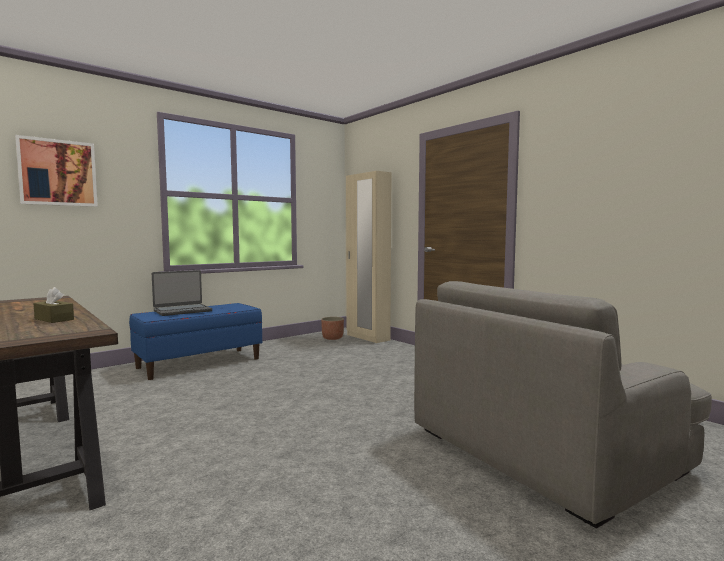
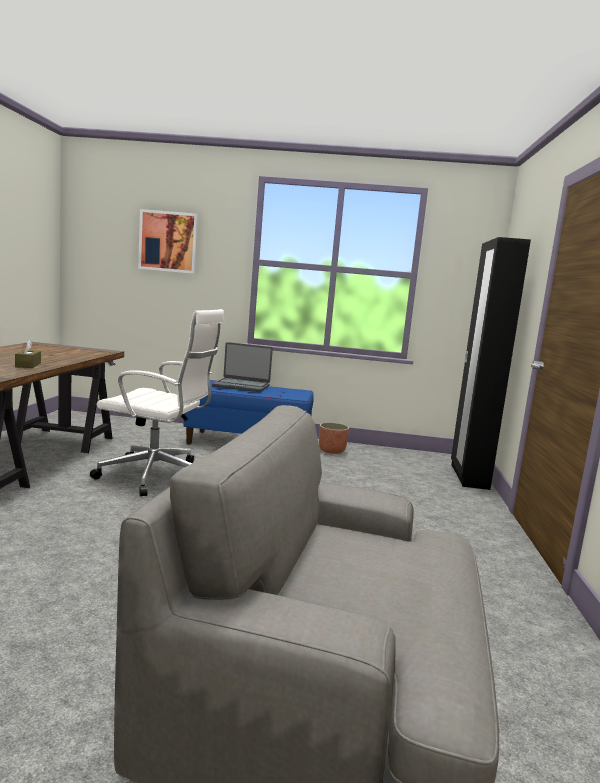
camera: 45 degrees right, 5 degrees up
planter [321,317,344,340] -> planter moved to [319,422,349,454]
beige wardrobe [346,171,391,343] -> black wardrobe [451,237,531,490]
none -> white office chair [90,309,224,497]

